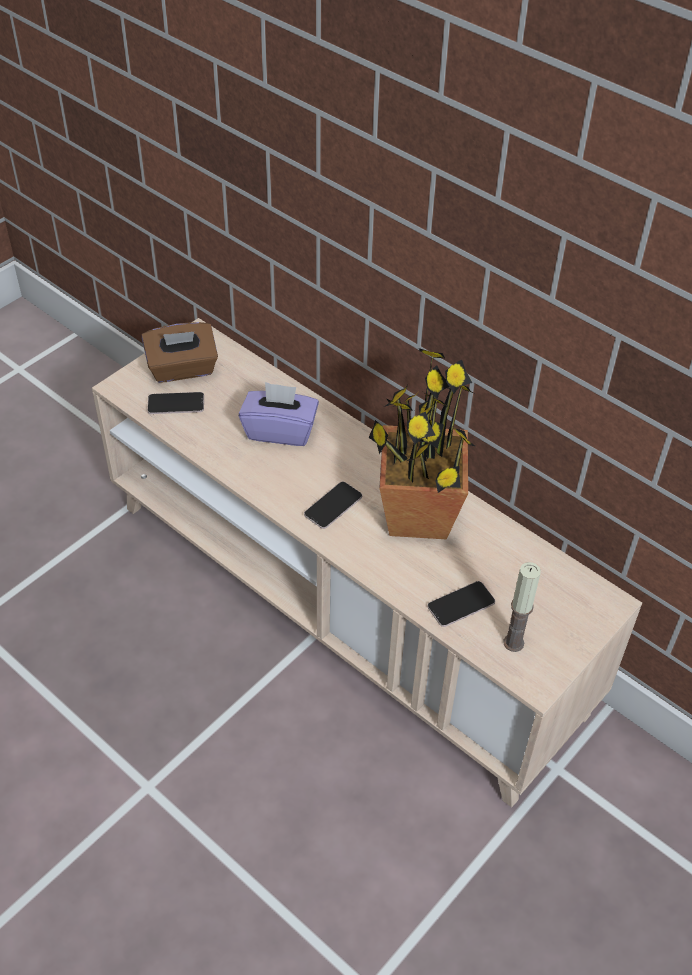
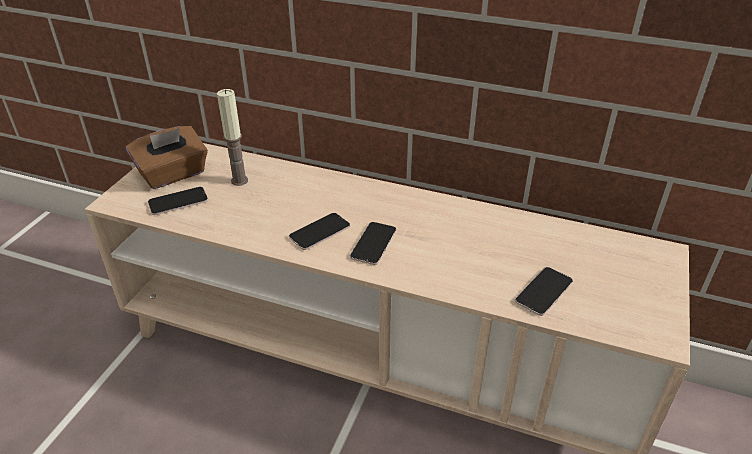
camera: 20 degrees left, 10 degrees down
purple tissue box [239,382,319,446] -> none
potted plant [368,348,477,539] -> none
candle [503,562,541,652] -> candle moved to [217,89,248,186]
none -> phone [289,213,350,250]

